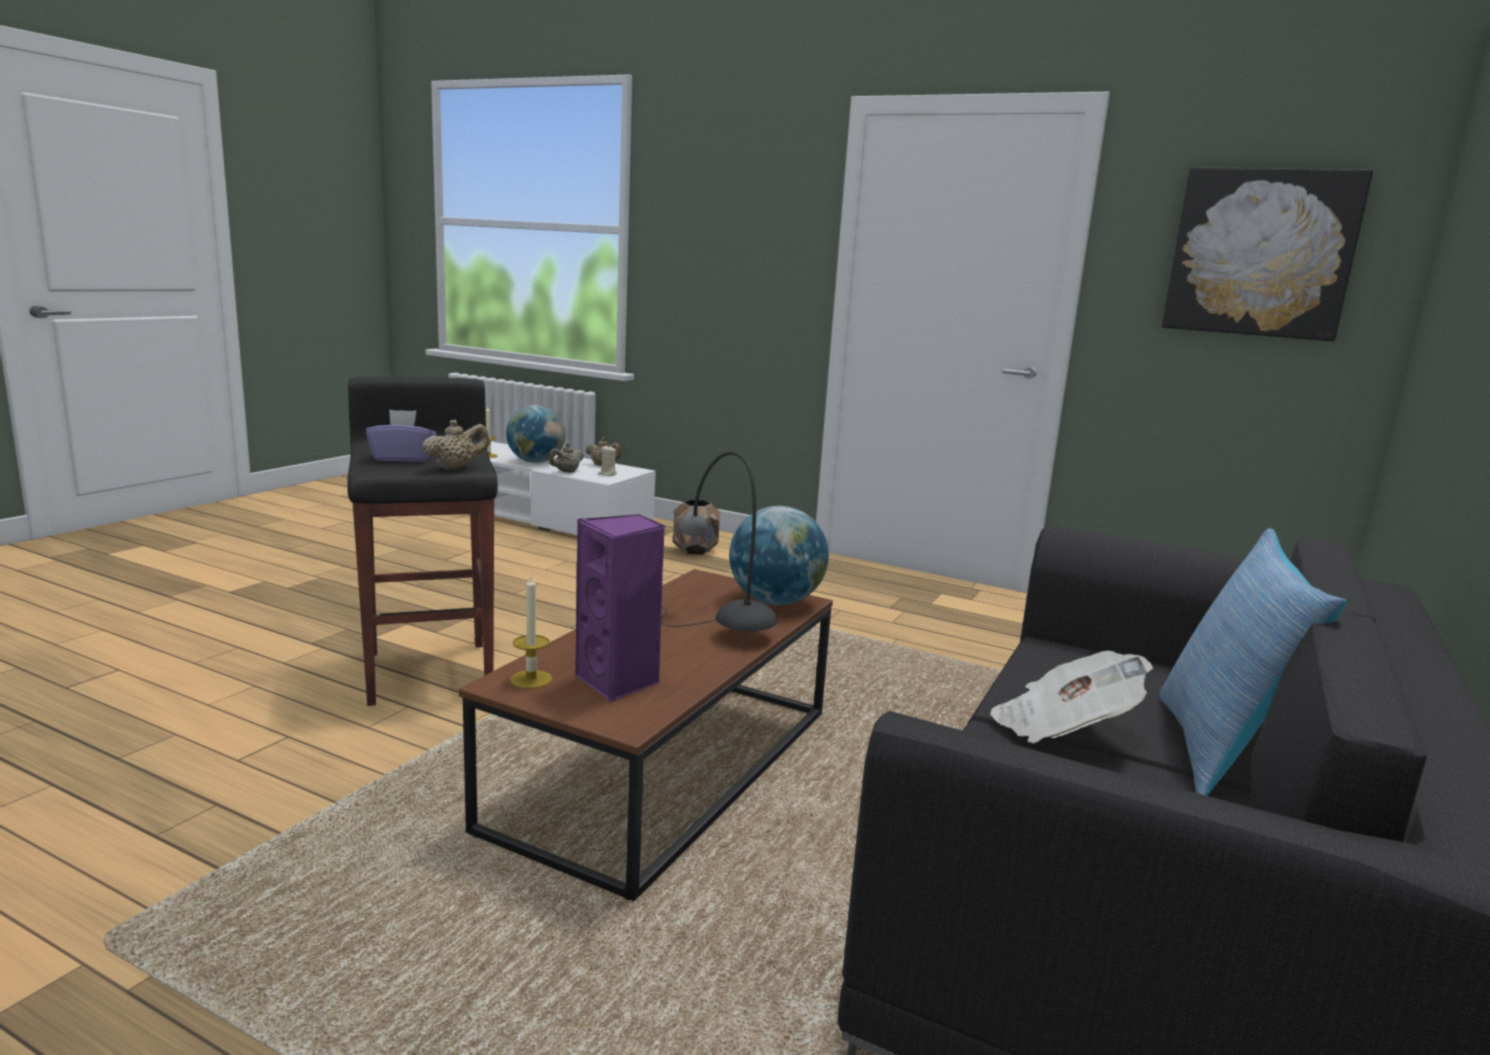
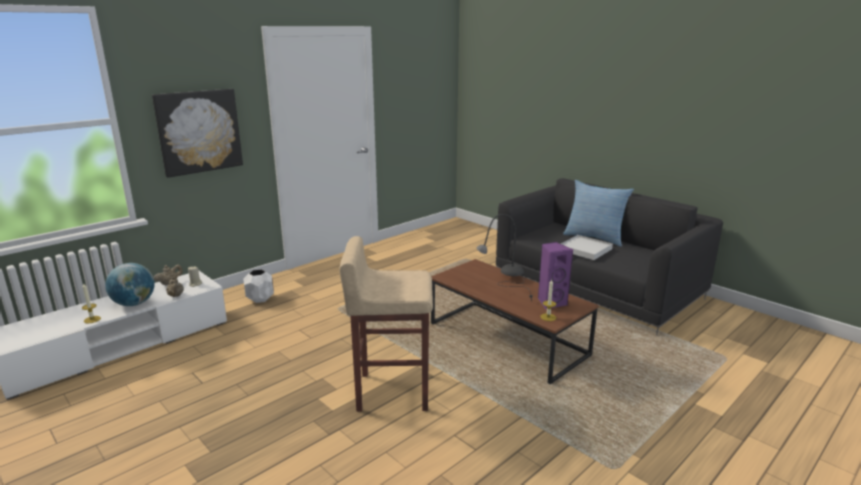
camera: 70 degrees left, 5 degrees up
black stool [347,377,498,706] -> beige stool [340,236,433,412]
purple tissue box [366,410,436,462] -> none
beige teapot [422,419,489,470] -> none
brown planter [672,500,720,554] -> white planter [243,269,274,303]
globe [729,506,829,605] -> none
newspaper [990,650,1153,743] -> white tray [561,235,613,260]
picture [1162,167,1373,341] -> picture moved to [152,89,243,178]

